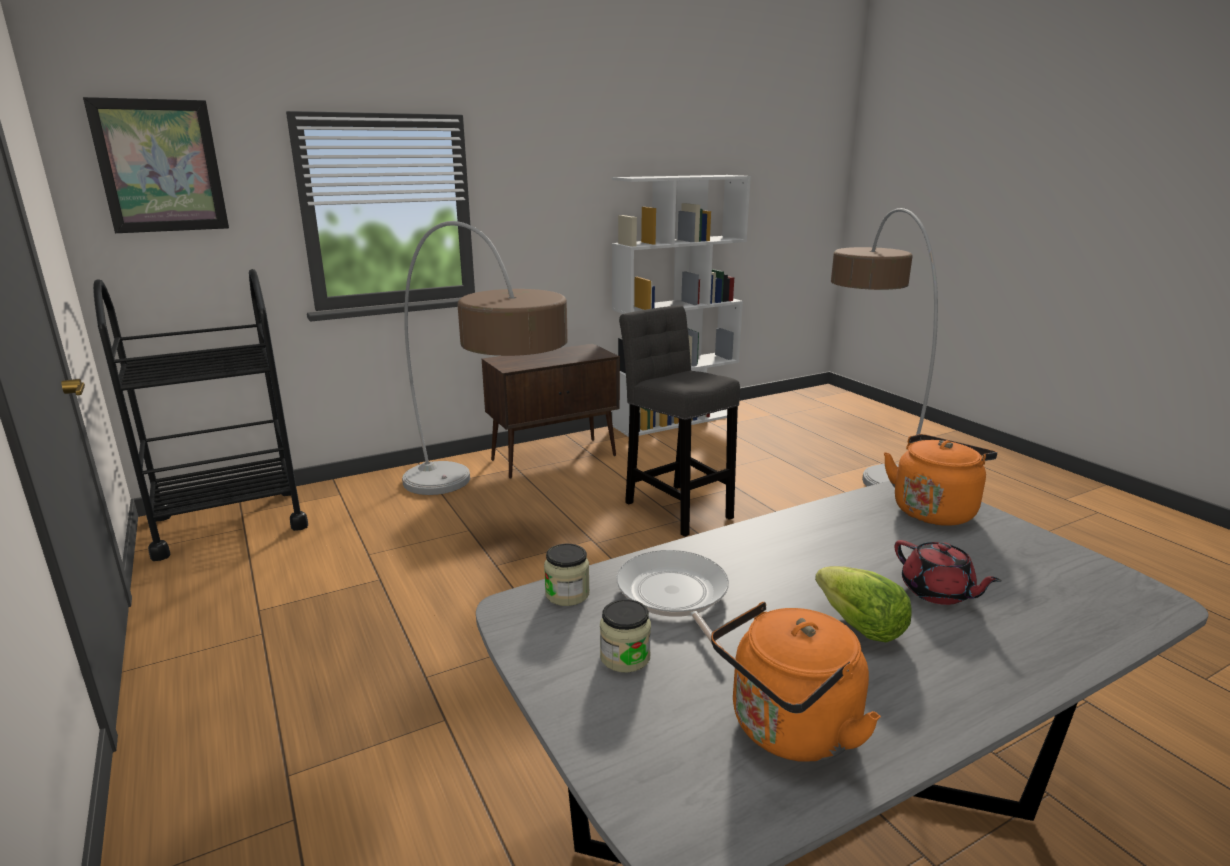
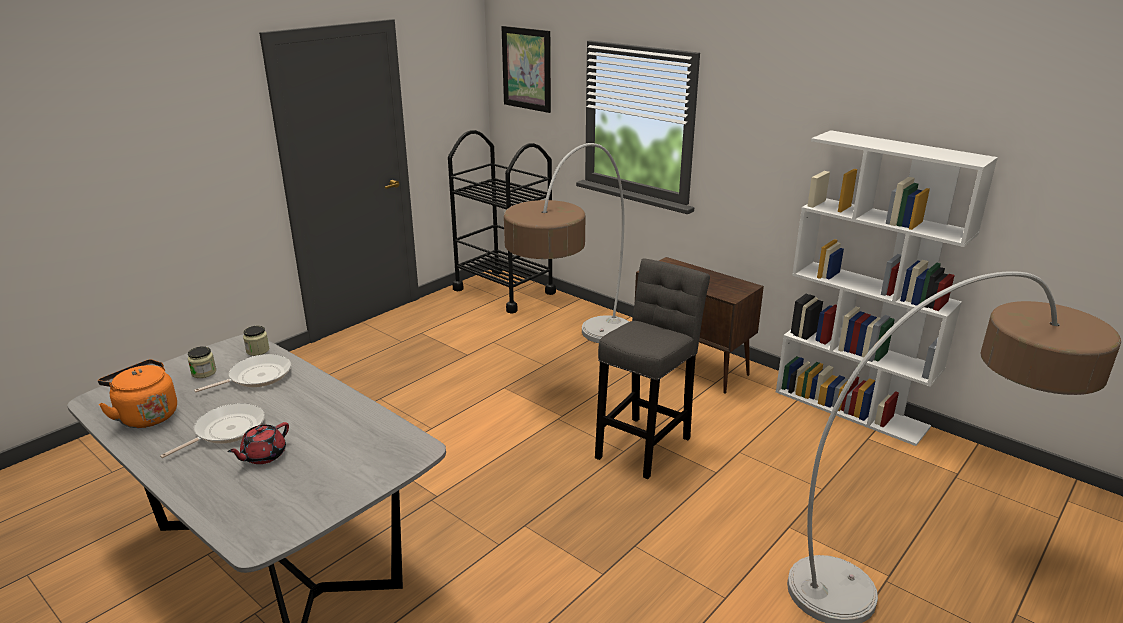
camera: 70 degrees right, 5 degrees up
lettuce [815,566,912,642] -> frying pan [160,403,265,458]
orange kettle [884,434,997,526] -> none

